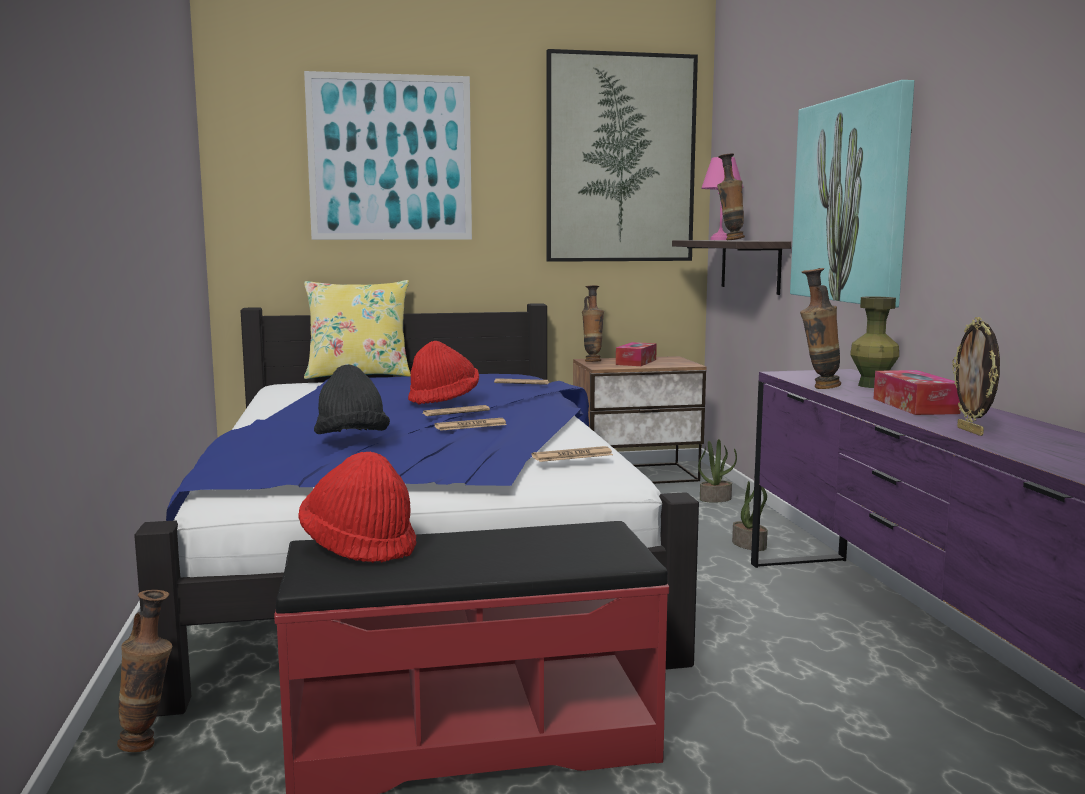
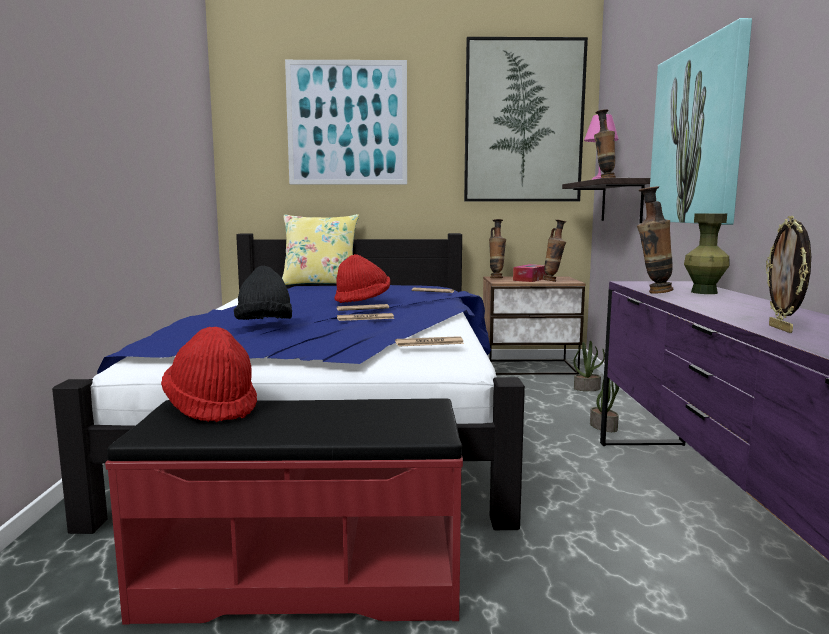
camera: 10 degrees right, 0 degrees up
vase [117,590,172,752] -> vase moved to [543,220,567,282]
tissue box [873,370,960,415] -> none

